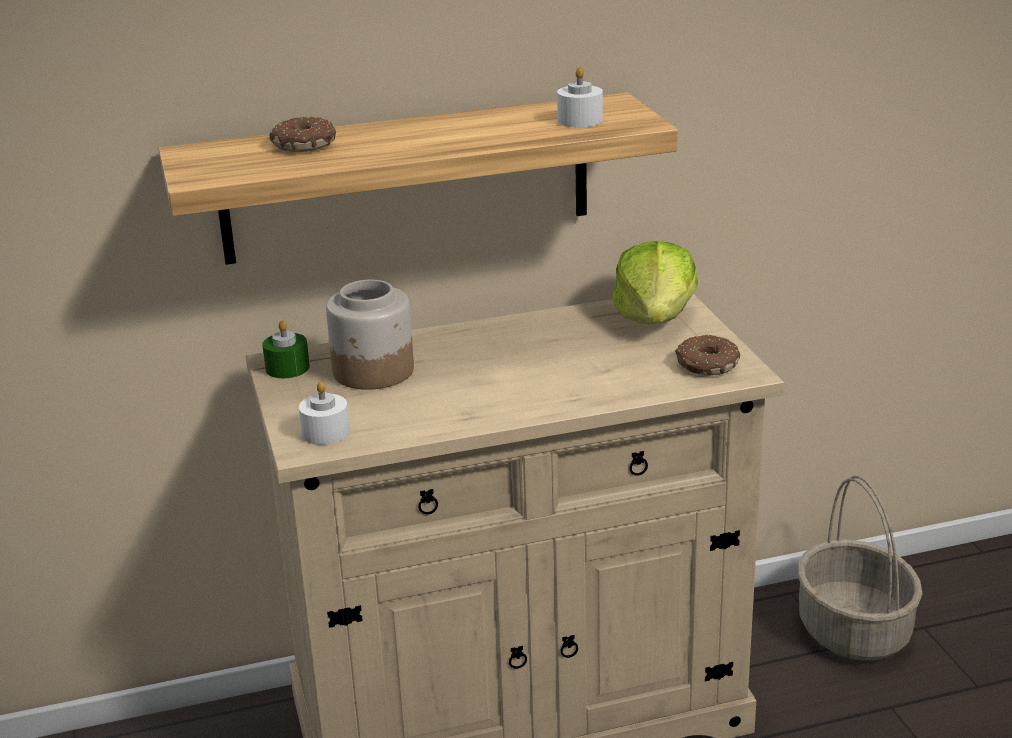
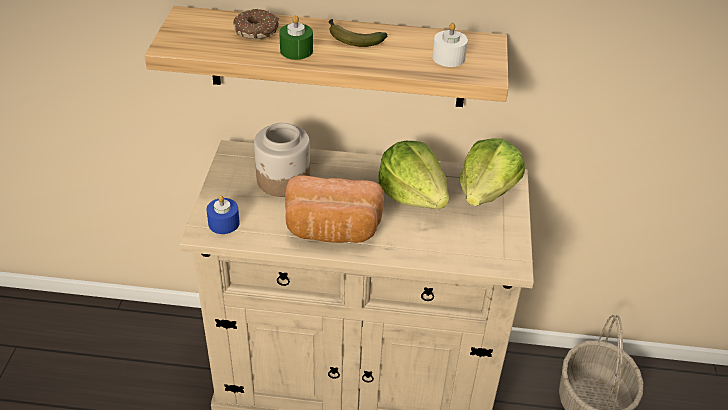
camera: 20 degrees right, 15 degrees up
green candle [262,320,310,378] -> green candle moved to [279,15,313,60]
white candle [299,381,350,445] -> blue candle [207,195,240,234]
donut [675,334,740,376] -> none
none -> bread [285,175,384,243]
none -> banana [329,19,387,47]
none -> lettuce [378,141,449,209]

